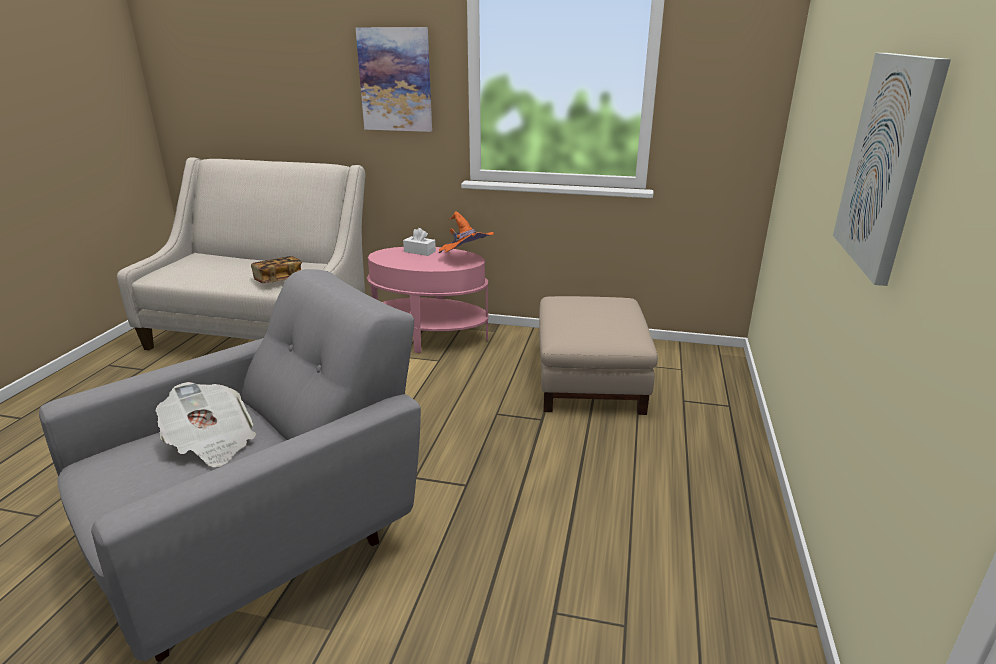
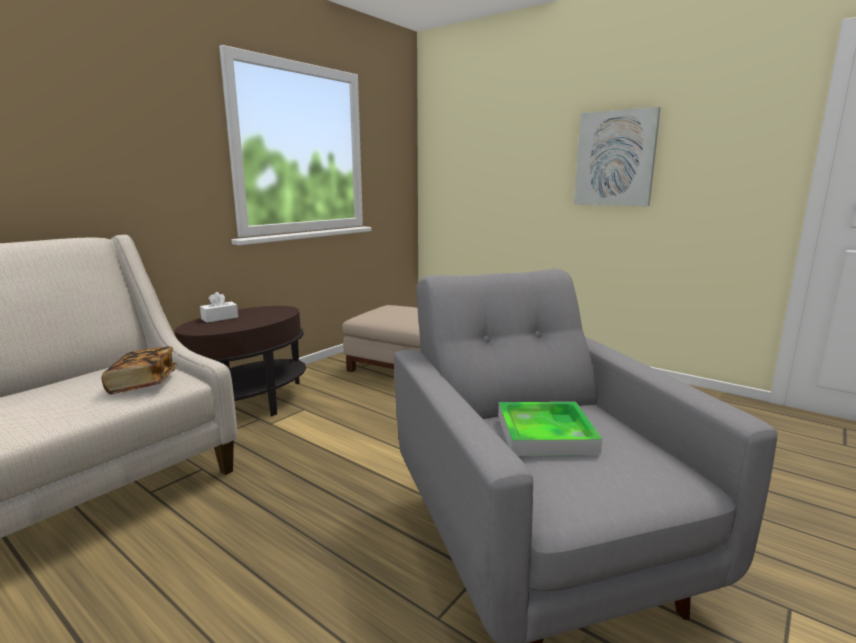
camera: 65 degrees left, 10 degrees down
newspaper [156,382,256,467] -> tray [498,402,602,456]
picture [355,27,432,132] -> none
pink side table [367,247,489,353] -> brown side table [175,306,306,416]
orange hat [439,211,494,253] -> none

